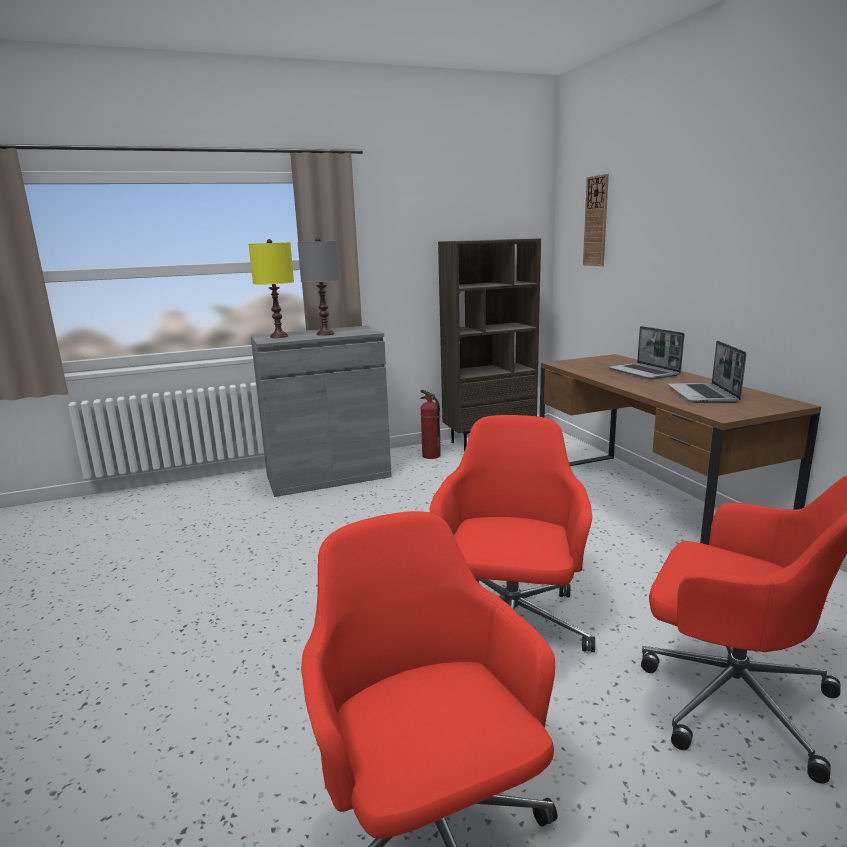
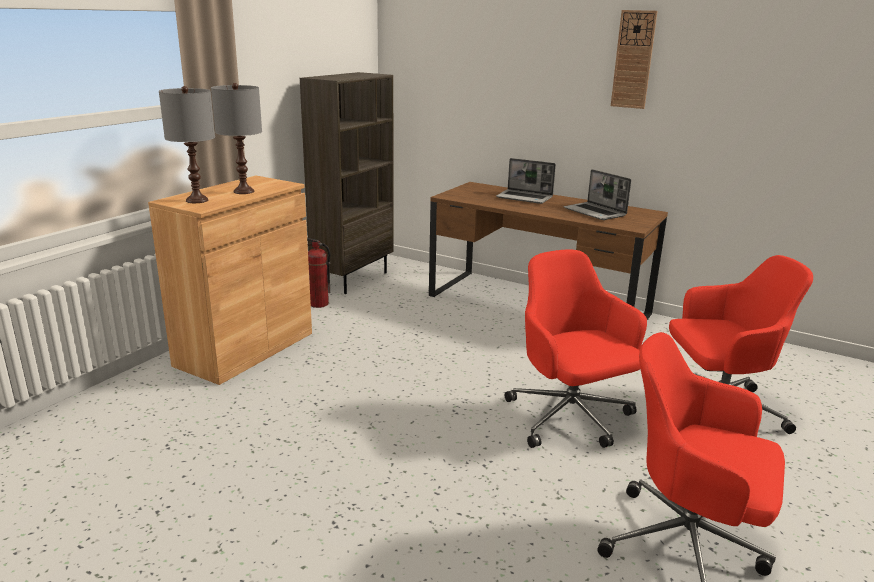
camera: 40 degrees left, 5 degrees up
yellow table lamp [249,239,294,338] -> grey table lamp [159,86,215,203]
grey cabinet [250,326,392,497] -> brown cabinet [148,176,312,385]
wall clock [583,174,609,266] -> wall clock moved to [611,10,658,109]

